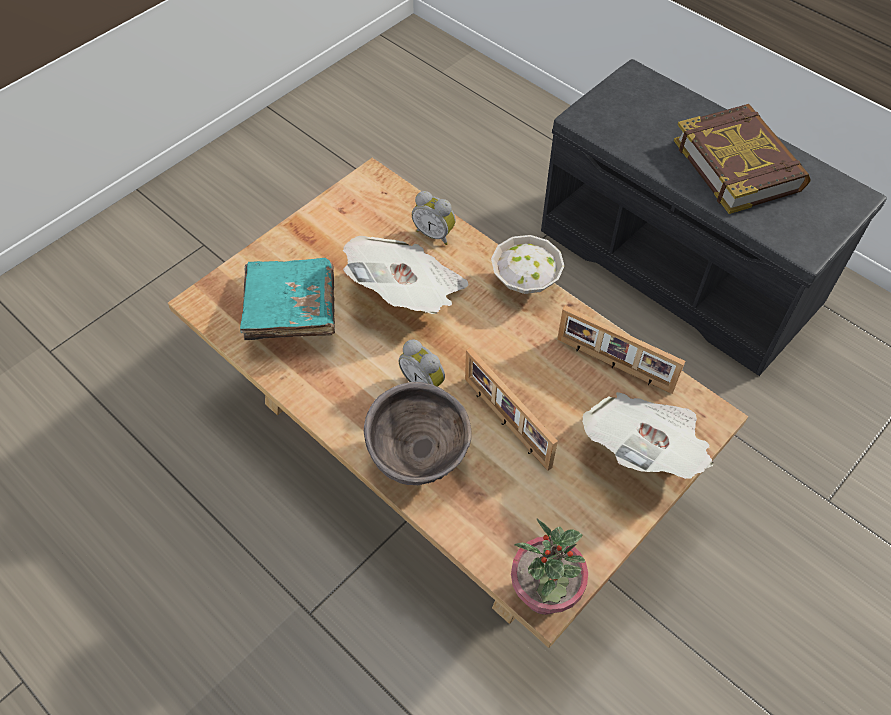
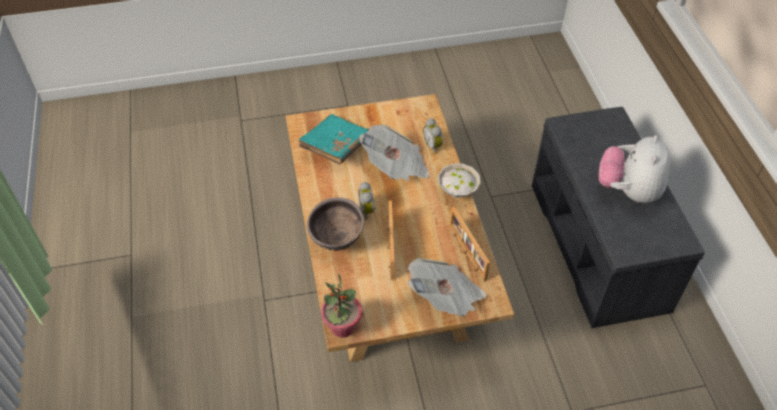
camera: 35 degrees right, 5 degrees down
book [674,104,811,214] -> plush toy [599,135,670,203]

